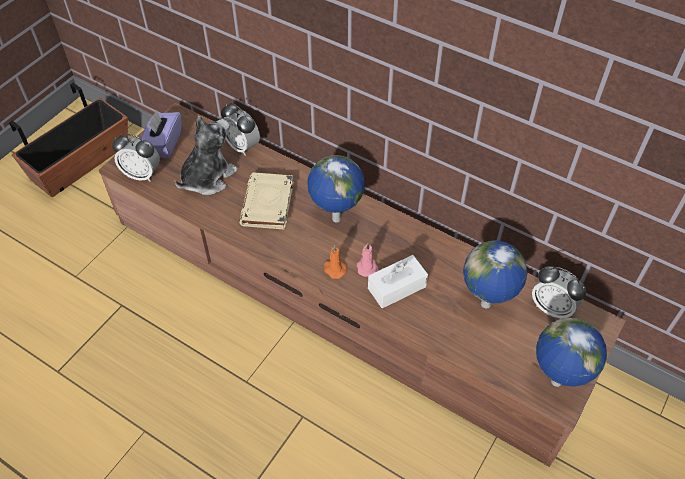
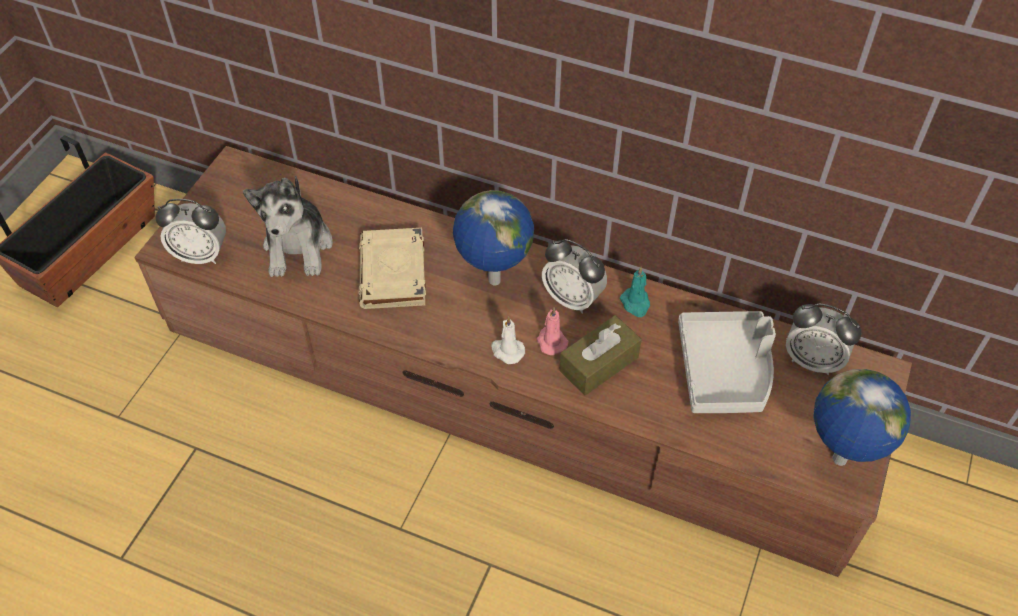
camera: 10 degrees left, 0 degrees up
purple tissue box [141,111,181,159] -> none
plush toy [175,116,238,195] -> plush toy turned 150 degrees clockwise [243,175,333,277]
alarm clock [221,103,260,156] -> alarm clock moved to [542,239,607,314]
orange candle [324,246,347,279] -> white candle [491,316,525,364]
white tissue box [368,255,428,308] -> brown tissue box [559,315,642,396]
globe [463,241,528,308] -> grey tray [678,311,776,413]
none -> turquoise candle [620,267,650,317]

